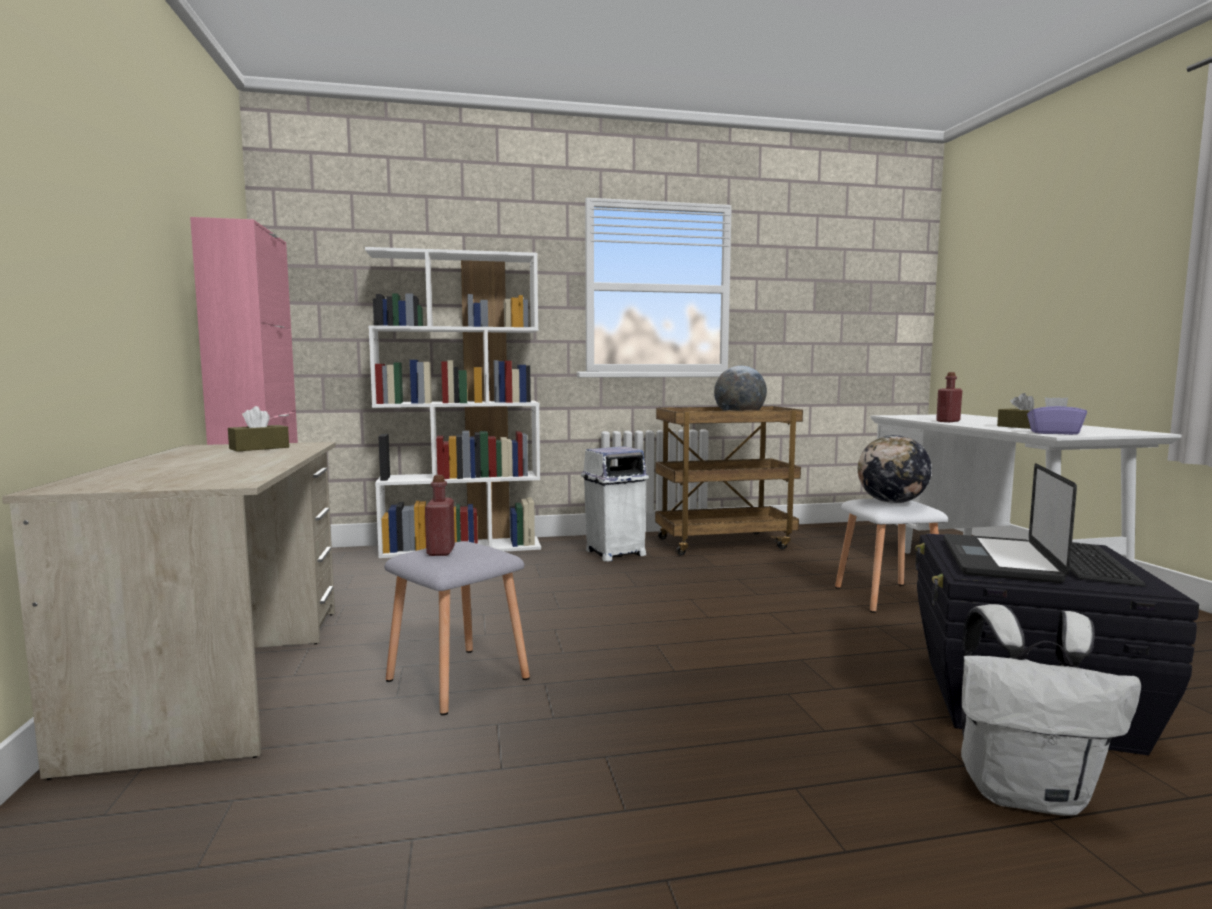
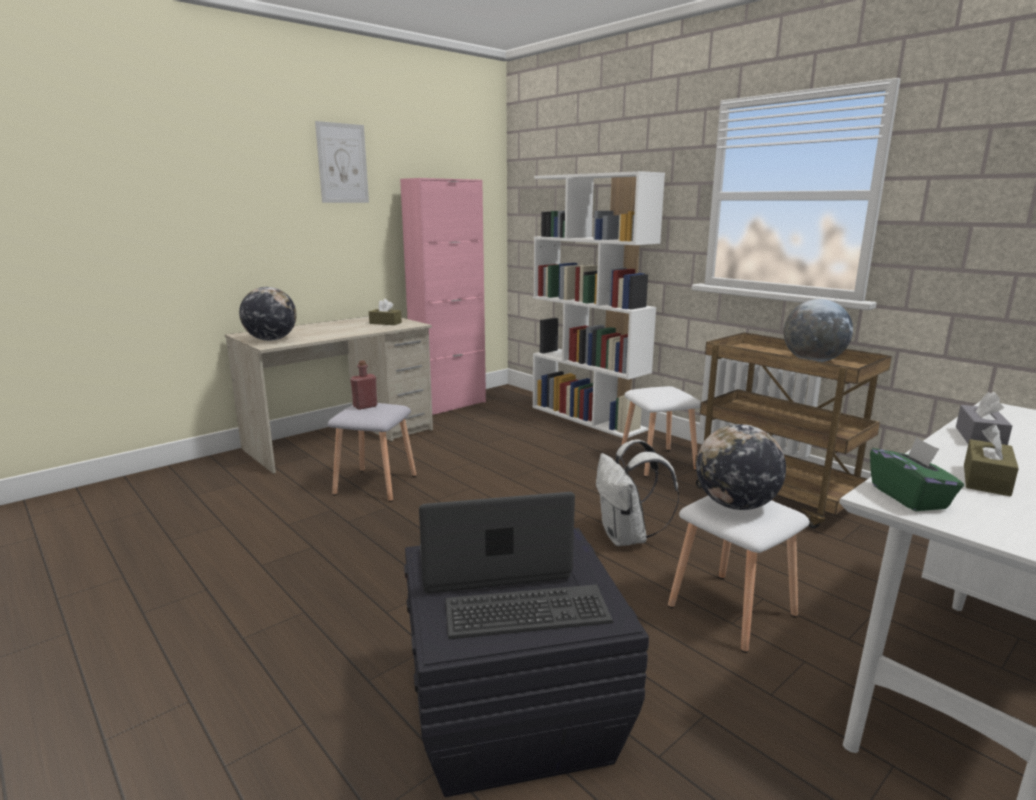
camera: 60 degrees right, 10 degrees up
white trash can [581,446,649,562] -> white stool [621,386,701,477]
red bottle [936,372,962,422] -> grey tissue box [956,391,1012,445]
white backpack [961,604,1141,816] -> white backpack moved to [596,439,679,546]
purple tissue box [1027,397,1087,435] -> green tissue box [870,438,964,511]
none -> globe [239,287,297,341]
none -> picture [315,121,369,203]

